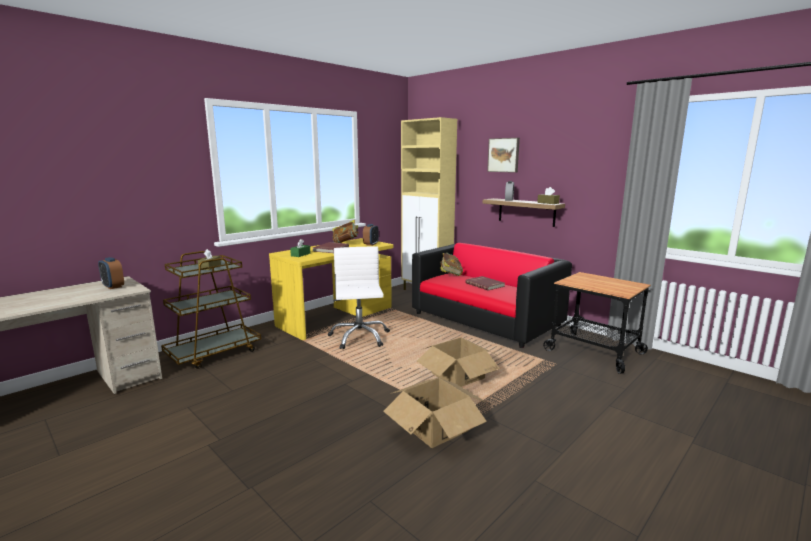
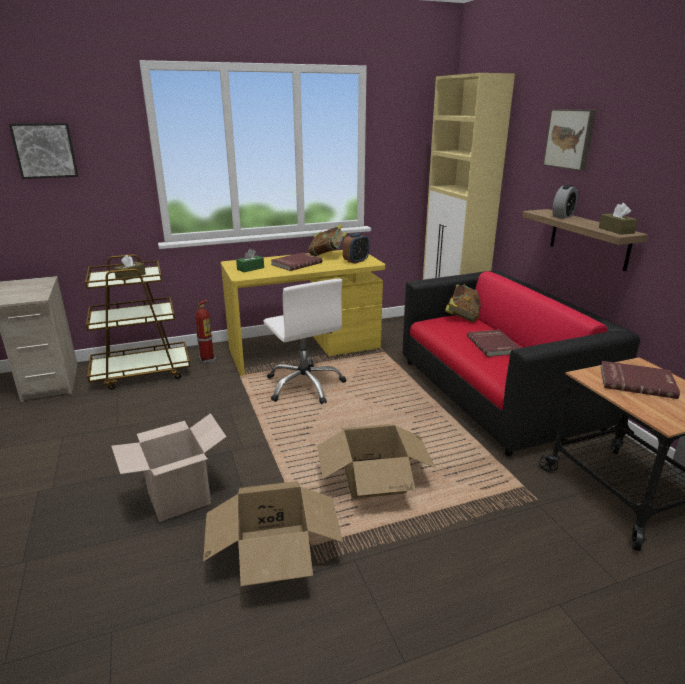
camera: 25 degrees right, 10 degrees up
alarm clock [98,257,124,289] -> none
white office chair [328,247,390,350] -> white office chair turned 135 degrees clockwise [263,279,346,404]
none -> picture [9,123,78,179]
none -> cardboard box [111,413,226,522]
none -> fire extinguisher [196,300,216,364]
none -> red book [600,361,680,399]

